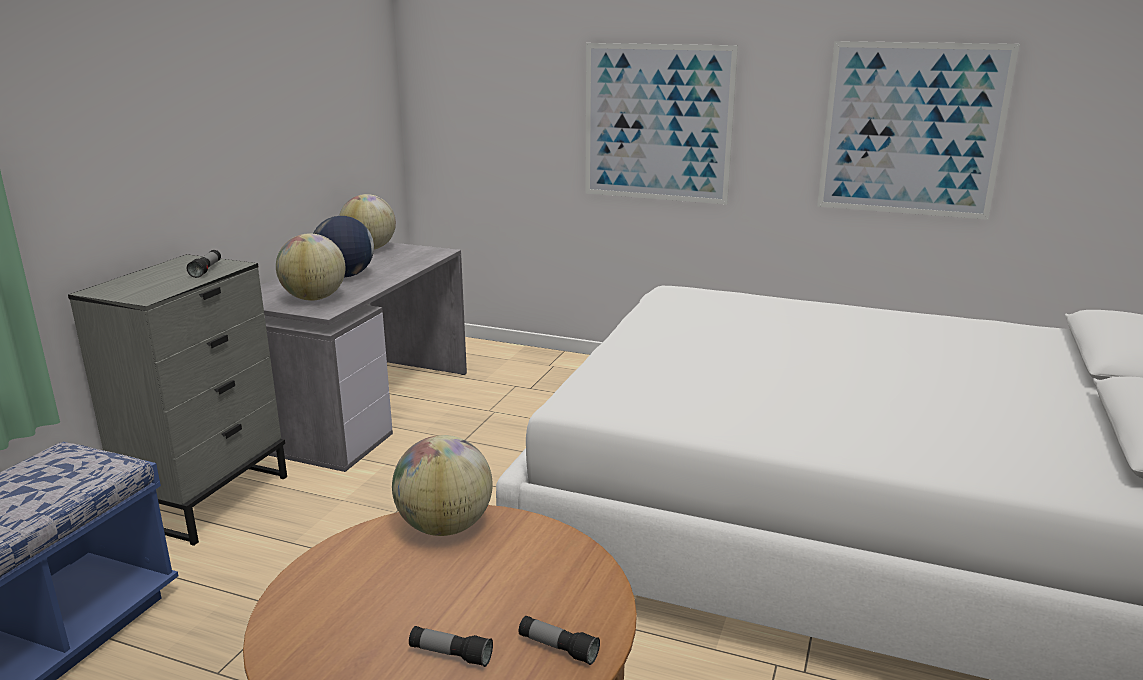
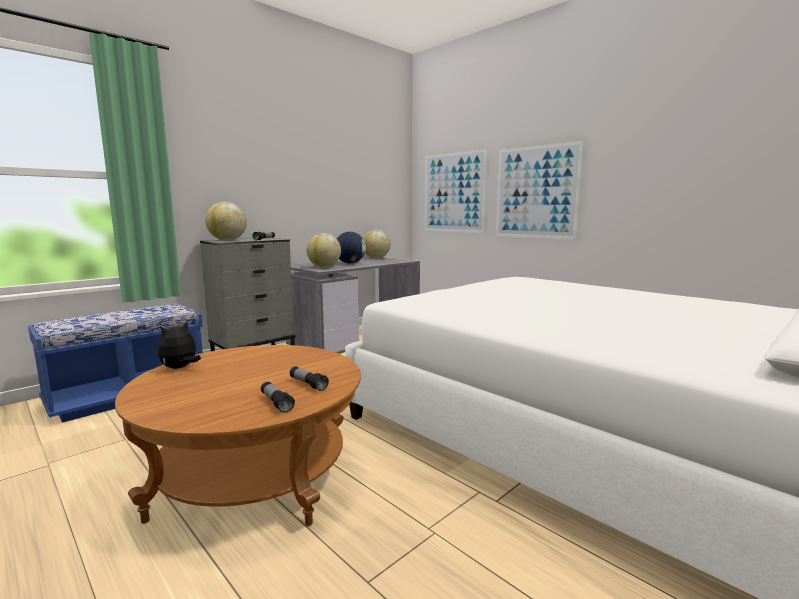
camera: 25 degrees right, 10 degrees down
globe [392,435,493,536] -> globe moved to [205,202,247,241]
flashlight [409,626,493,667] -> flashlight moved to [290,366,329,391]
picture [817,41,1020,220] -> picture moved to [425,149,487,233]
none -> plush toy [158,321,201,369]

